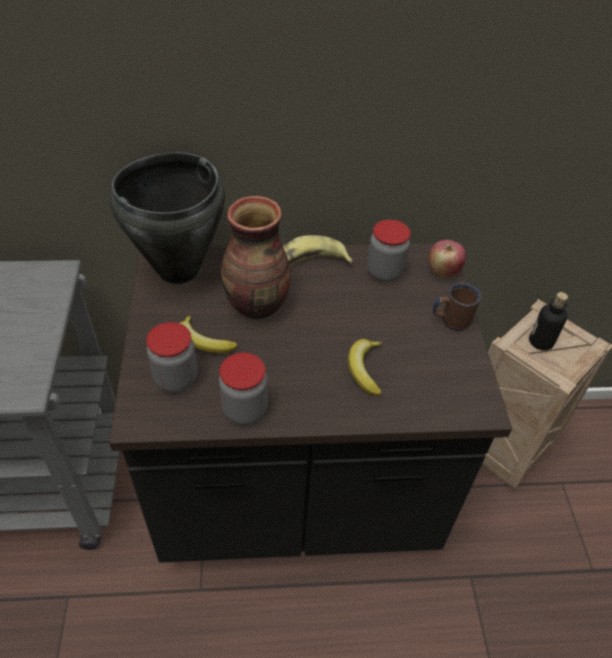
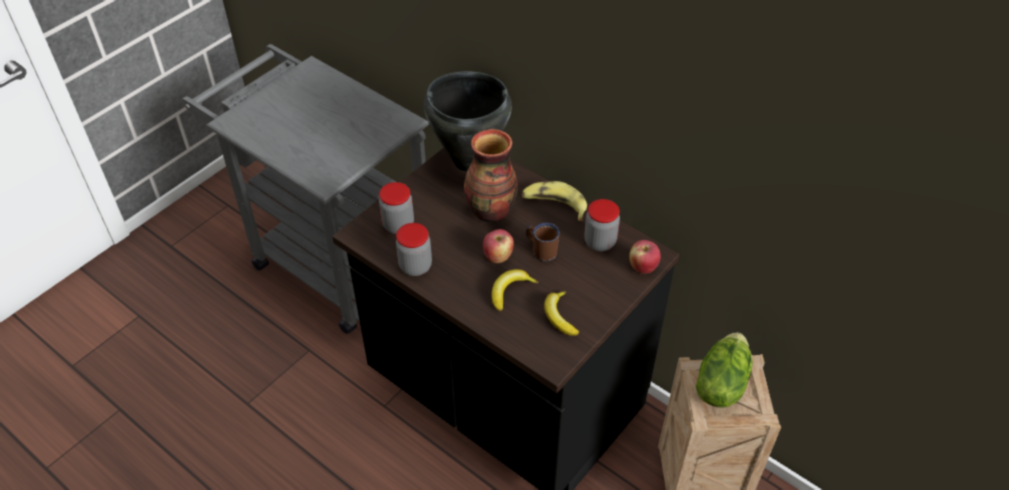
camera: 45 degrees right, 0 degrees up
banana [180,315,238,353] -> banana moved to [544,291,579,335]
brown mug [432,283,481,331] -> brown mug moved to [526,223,560,262]
bottle [529,292,568,350] -> lettuce [696,332,752,408]
none -> apple [483,229,514,263]

